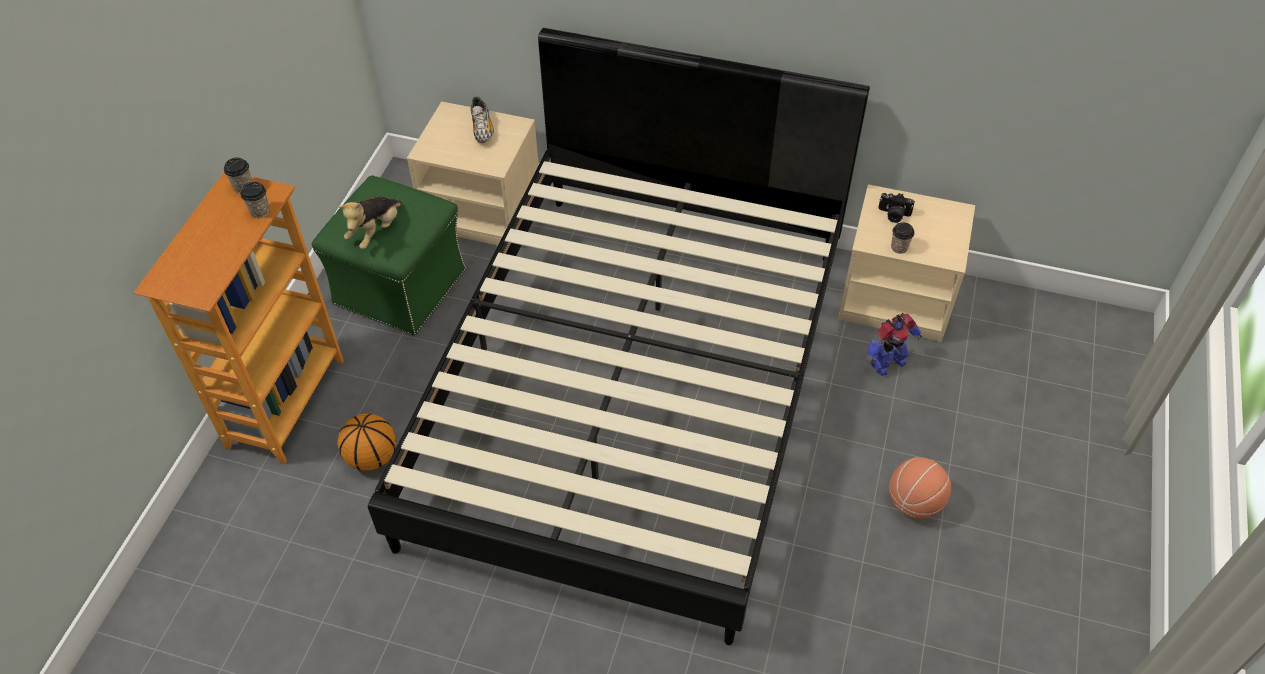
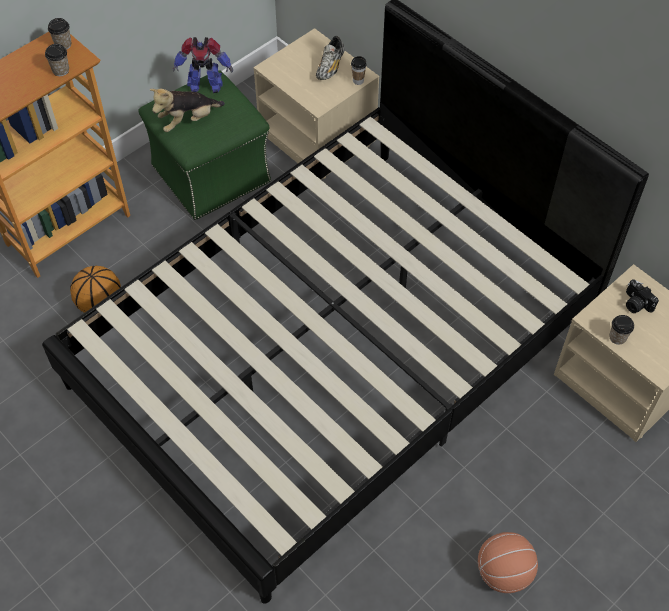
camera: 30 degrees right, 5 degrees up
toy robot [866,313,922,376] -> toy robot moved to [173,37,233,93]
none -> cup [351,56,367,85]

